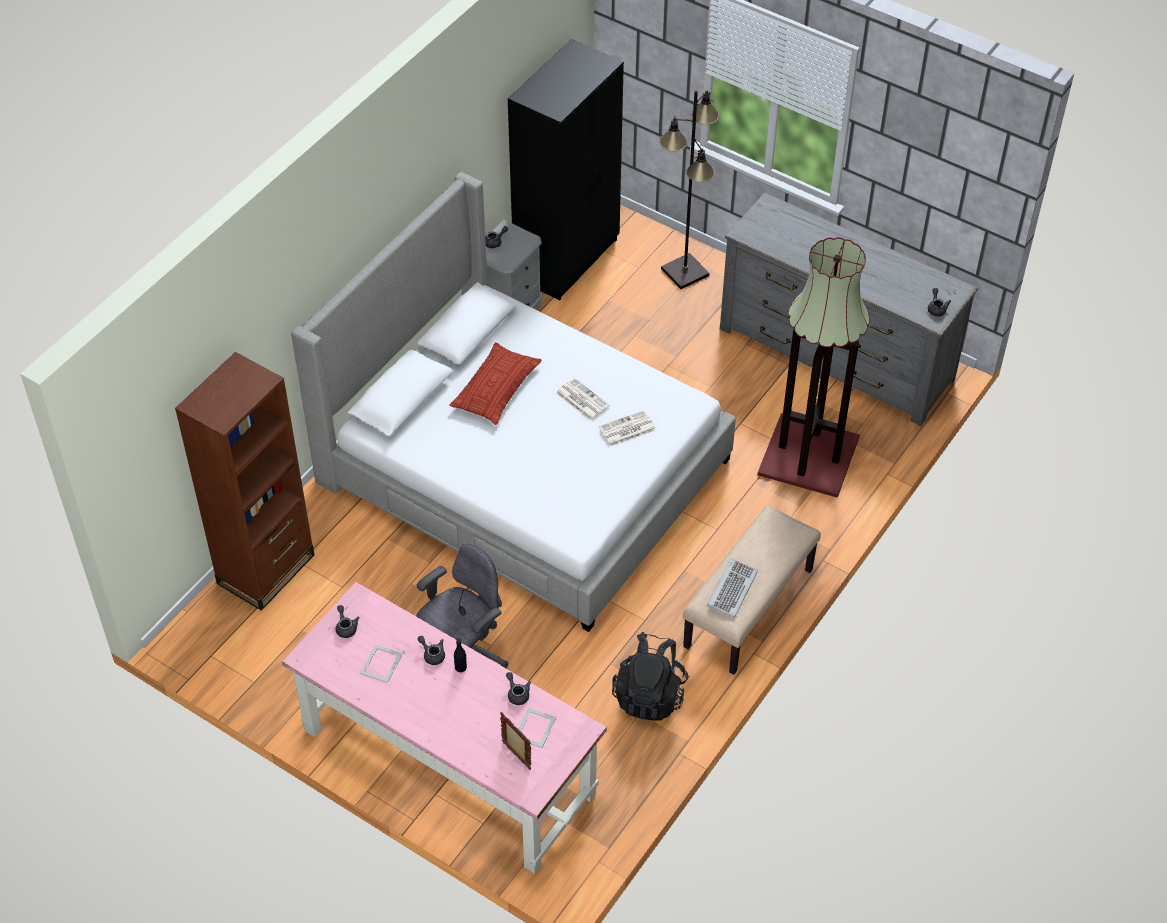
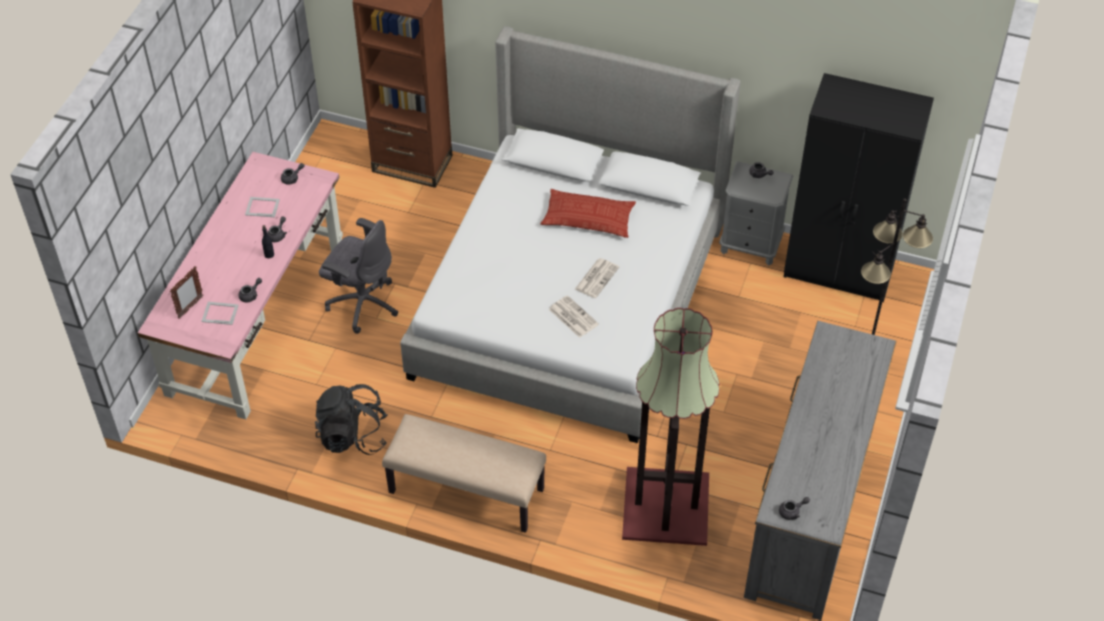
camera: 75 degrees right, 0 degrees up
keyboard [707,558,758,618] -> none

